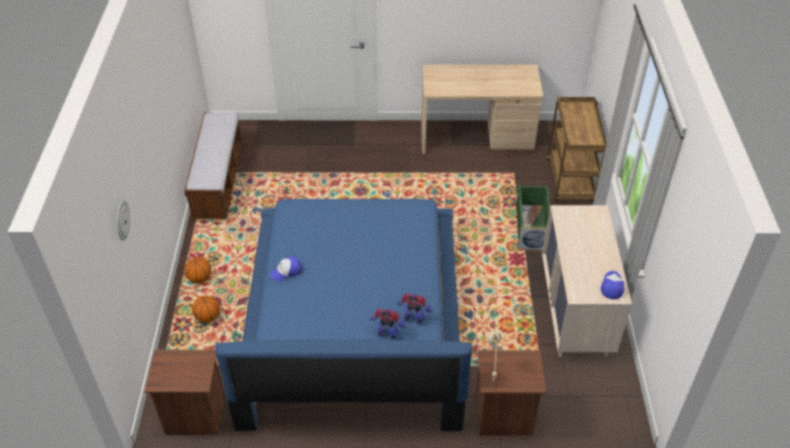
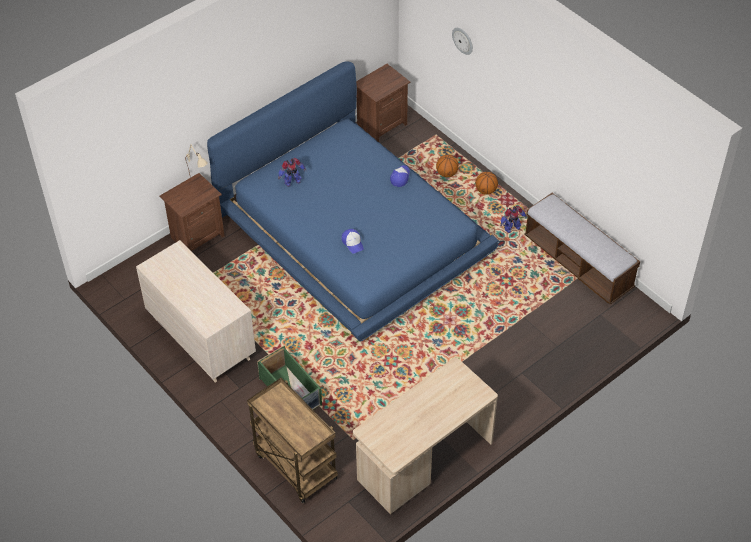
camera: 140 degrees right, 5 degrees up
toy robot [396,293,433,325] -> toy robot moved to [500,206,527,233]
cap [601,271,624,299] -> cap moved to [341,229,364,254]

